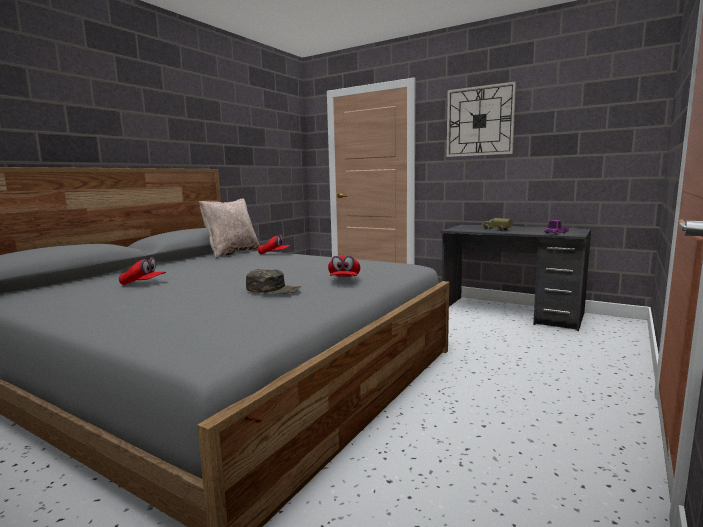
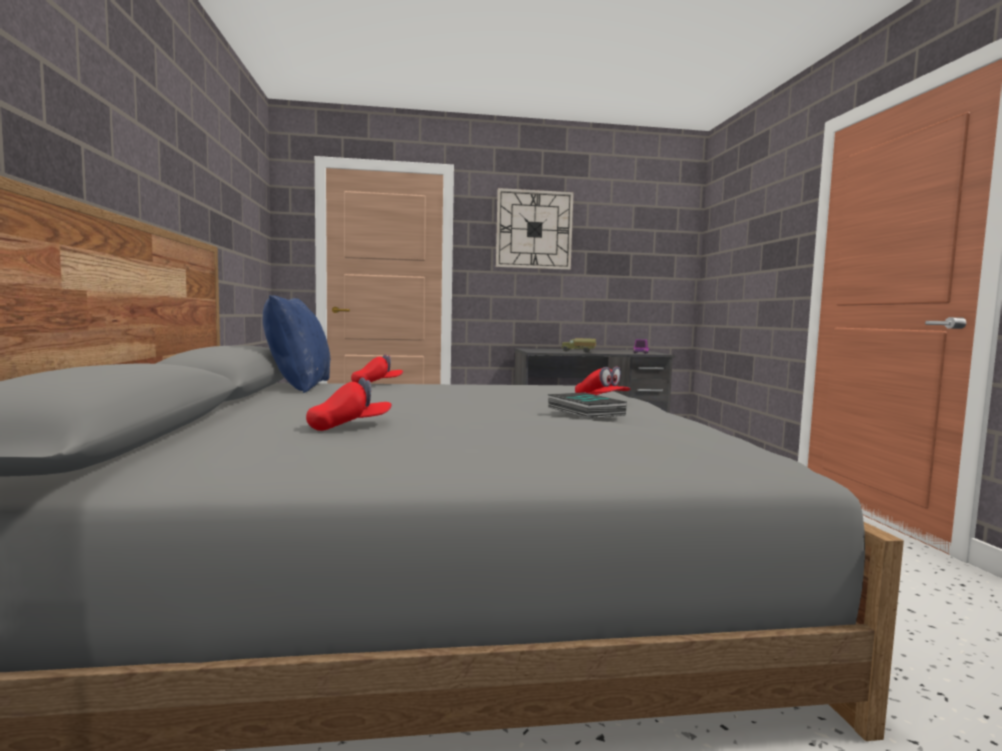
camera: 40 degrees left, 5 degrees down
beige pillow [199,199,260,258] -> blue pillow [263,295,330,393]
green cap [246,269,301,294] -> book [548,392,627,418]

